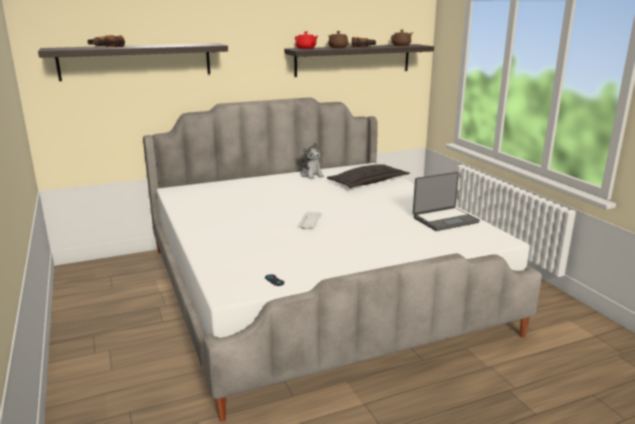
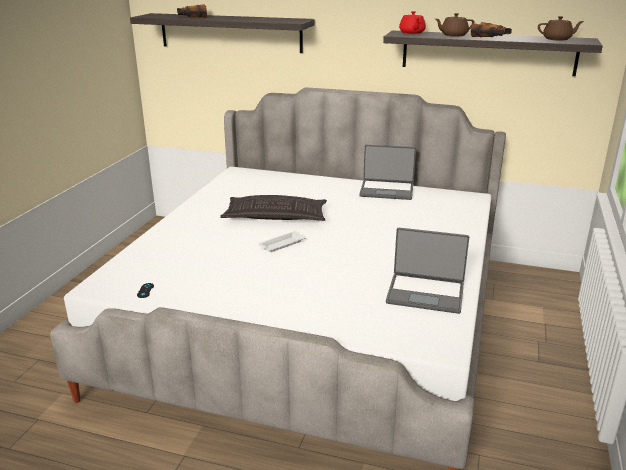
camera: 40 degrees right, 5 degrees up
plush toy [300,142,324,179] -> laptop [359,145,416,200]
pillow [327,164,410,188] -> pillow moved to [220,195,327,221]

